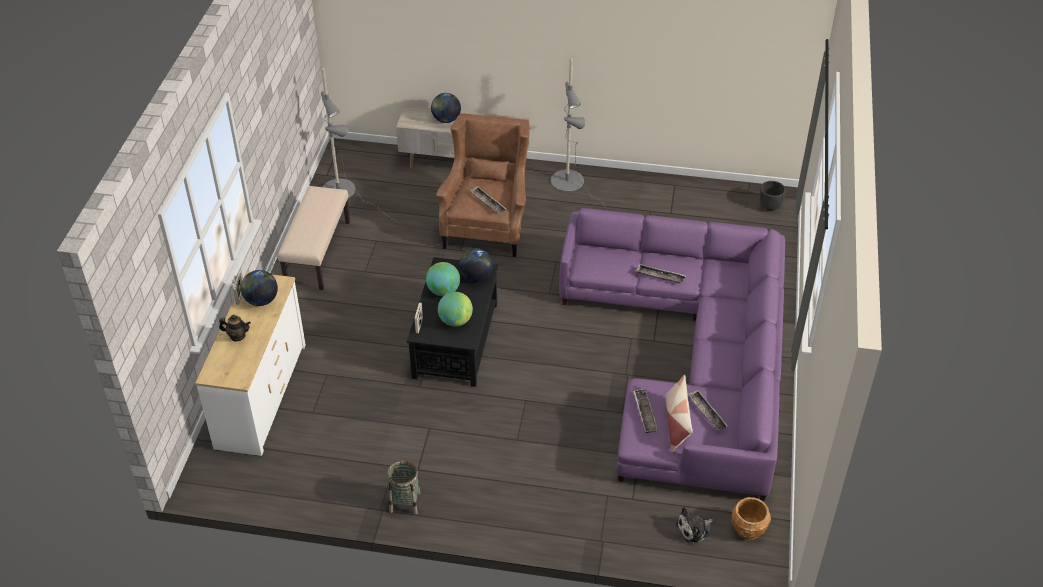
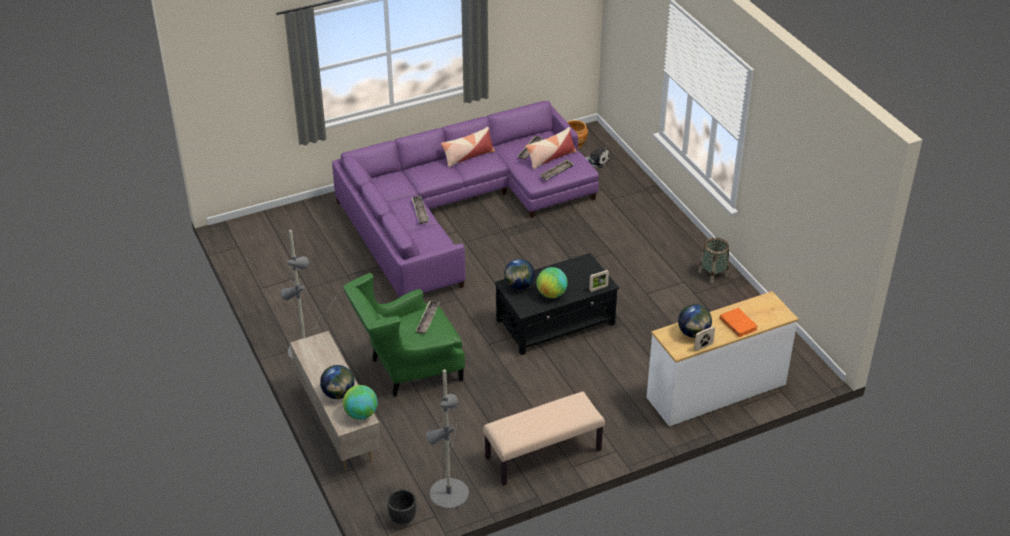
camera: 125 degrees left, 5 degrees down
teapot [219,315,251,341] -> orange book [719,308,758,337]
brown armchair [436,113,529,257] -> green armchair [343,273,465,397]
globe [438,292,473,327] -> globe moved to [343,385,378,420]
black planter [759,181,786,211] -> black planter moved to [387,489,416,525]
none -> pillow [441,127,495,167]

